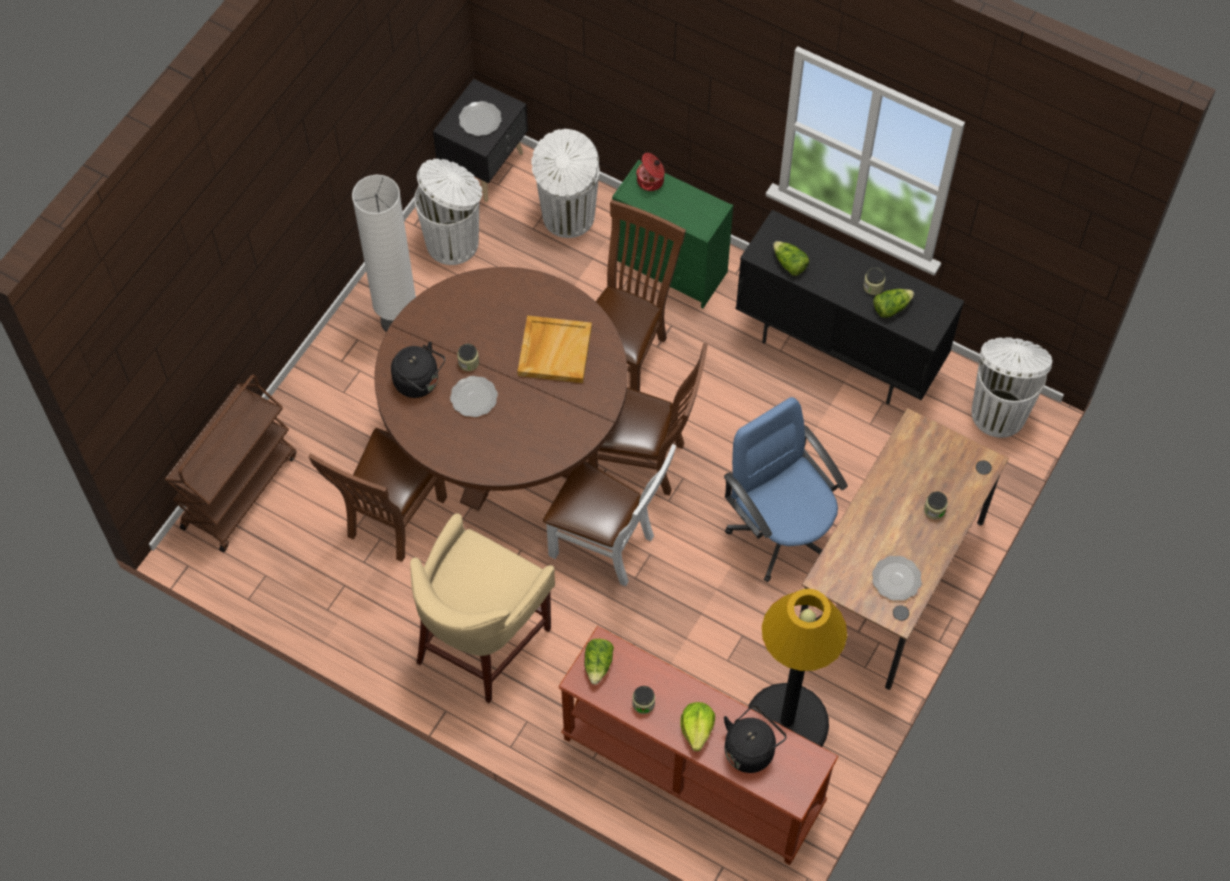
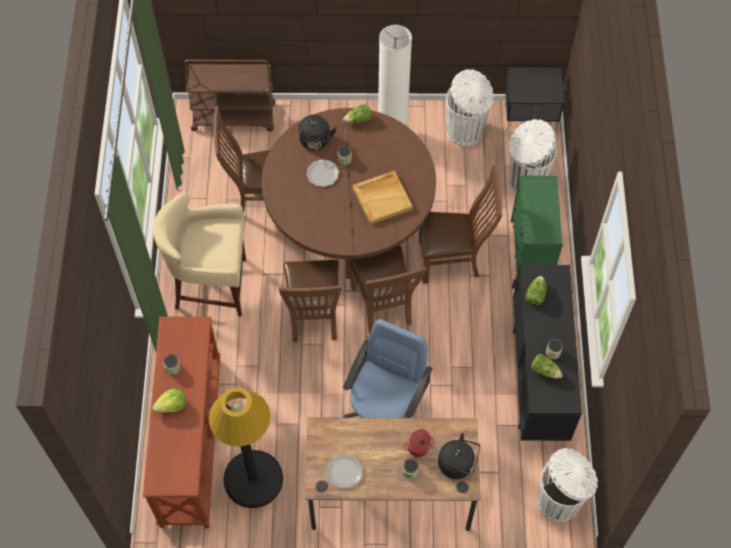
camera: 60 degrees right, 0 degrees up
plate [459,101,502,136] -> none
white chair [543,444,676,587] -> brown chair [279,260,341,342]
lettuce [584,639,614,685] -> lettuce moved to [343,105,372,123]
cooking pot [636,153,665,191] -> cooking pot moved to [403,429,434,457]
black kettle [724,705,787,773] -> black kettle moved to [438,433,480,479]

